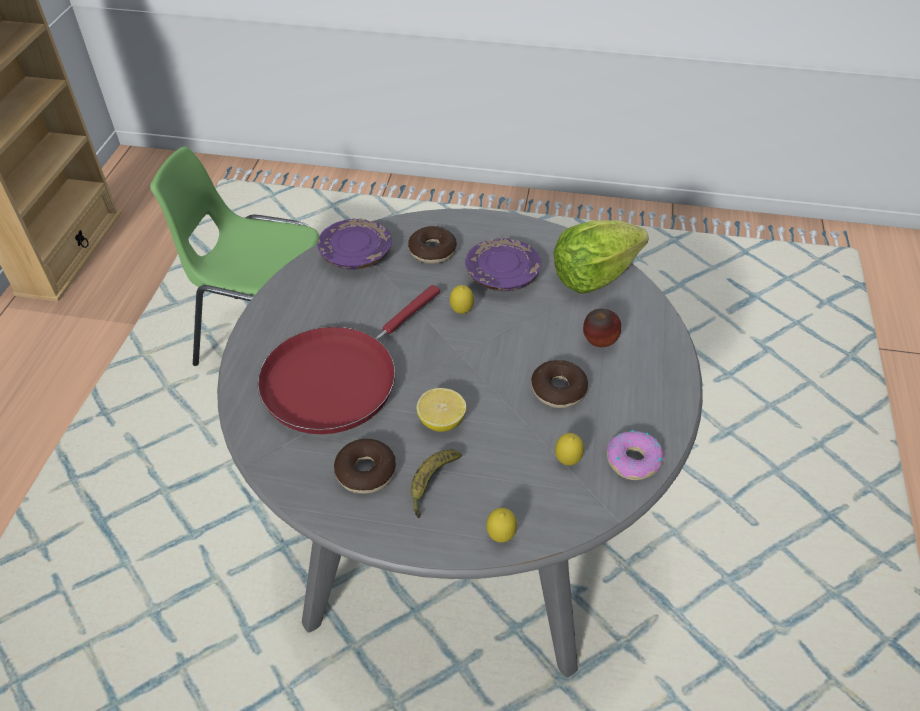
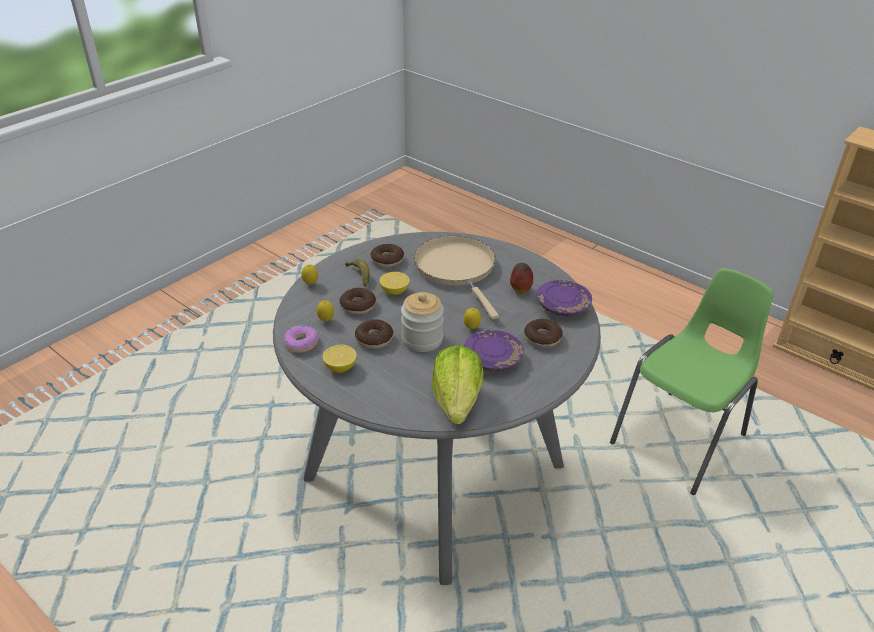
camera: 120 degrees right, 10 degrees down
red frying pan [257,285,440,434] -> beige frying pan [414,236,499,320]
apple [583,309,621,347] -> apple moved to [510,263,533,294]
none -> lemon [323,345,357,373]
none -> donut [339,288,376,315]
none -> jar [401,292,444,352]

